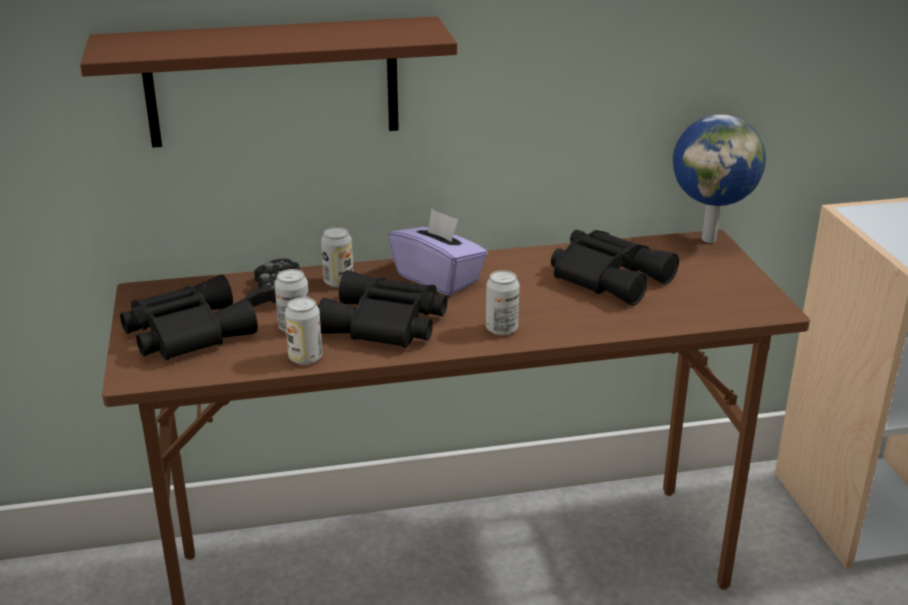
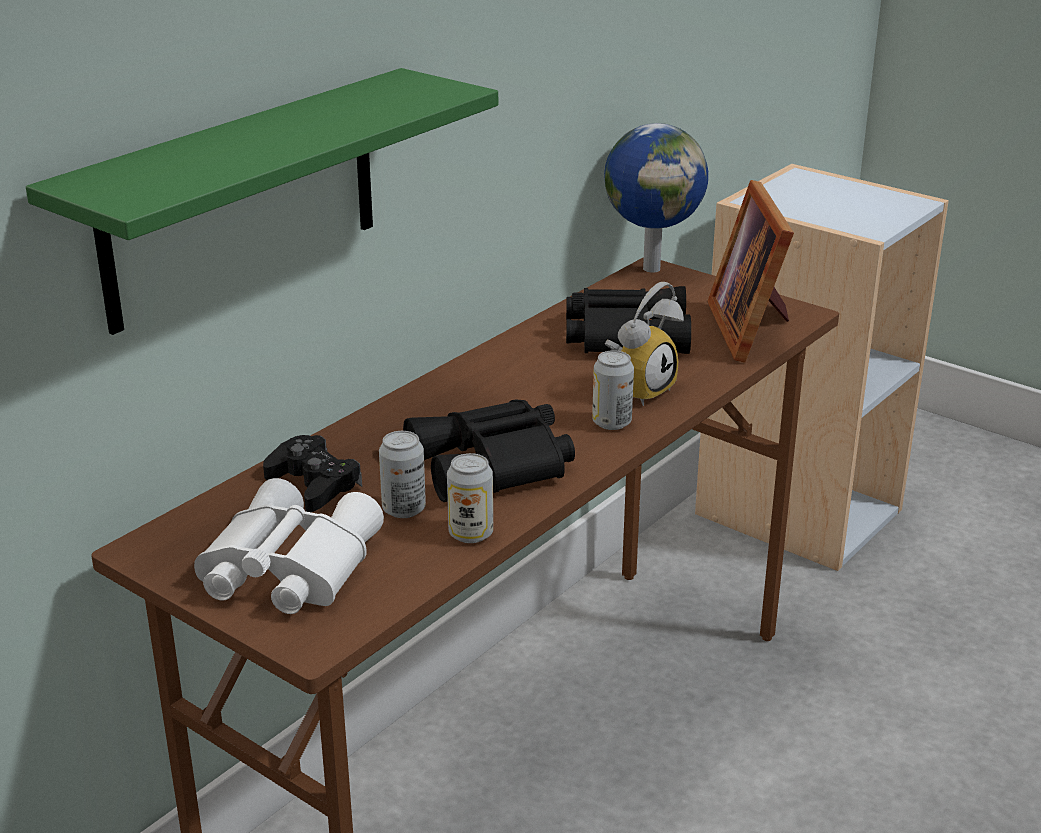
camera: 40 degrees left, 0 degrees up
brown shelf [80,17,457,148] -> green shelf [26,68,498,335]
black binoculars [120,275,258,361] -> white binoculars [194,478,384,614]
can [321,227,353,287] -> none
purple tissue box [388,209,488,296] -> none
none -> alarm clock [605,282,684,406]
none -> picture frame [707,180,794,363]

